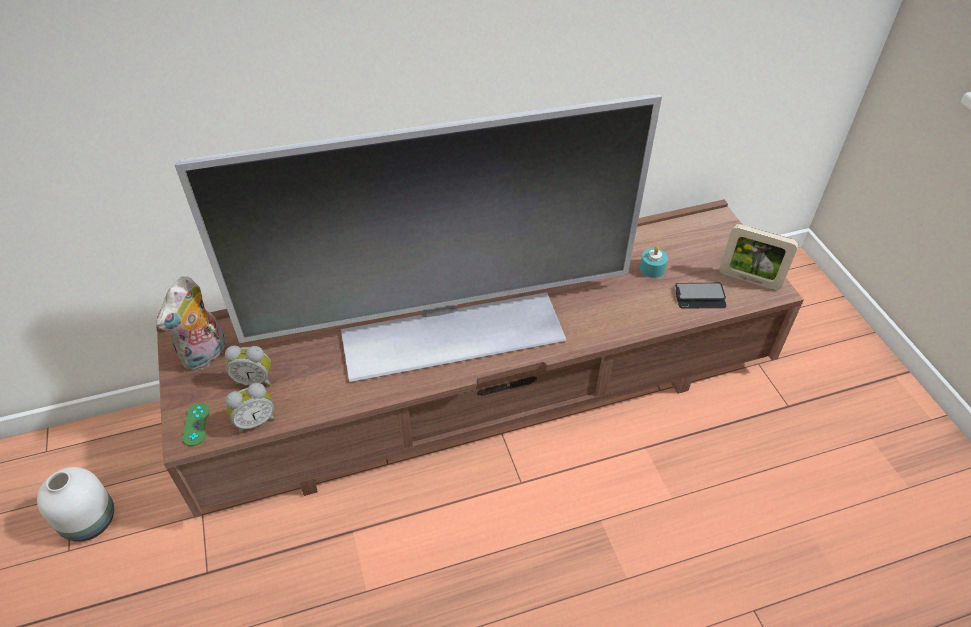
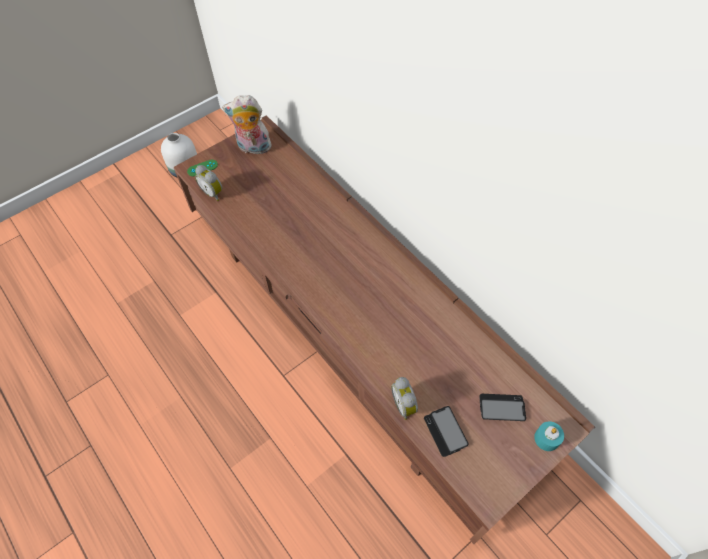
camera: 70 degrees right, 10 degrees up
television [174,94,662,382] -> none
alarm clock [225,346,271,386] -> alarm clock moved to [391,377,418,420]
turquoise candle [640,246,668,278] -> turquoise candle moved to [534,421,564,451]
picture frame [719,224,798,290] -> none
none -> phone [480,394,526,421]

